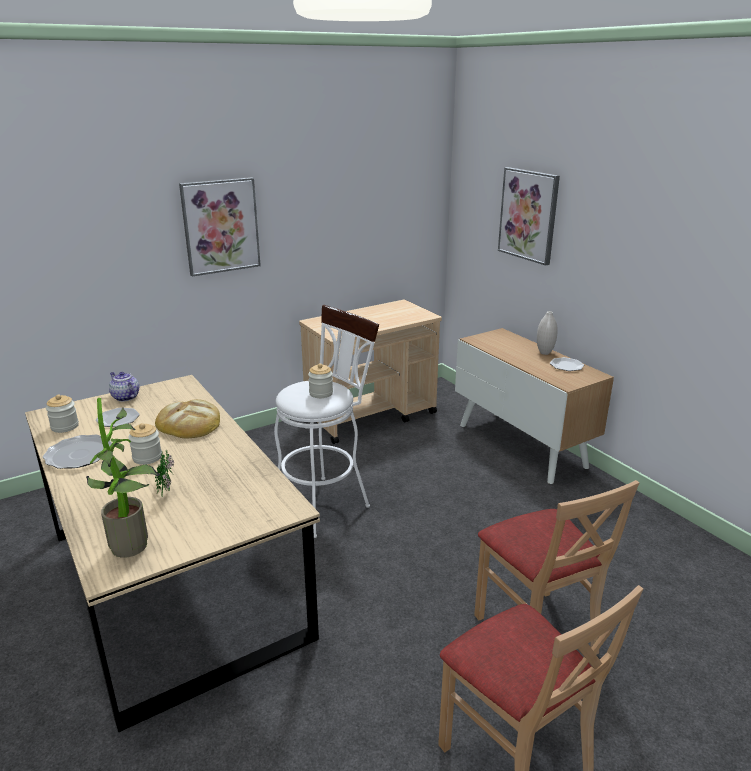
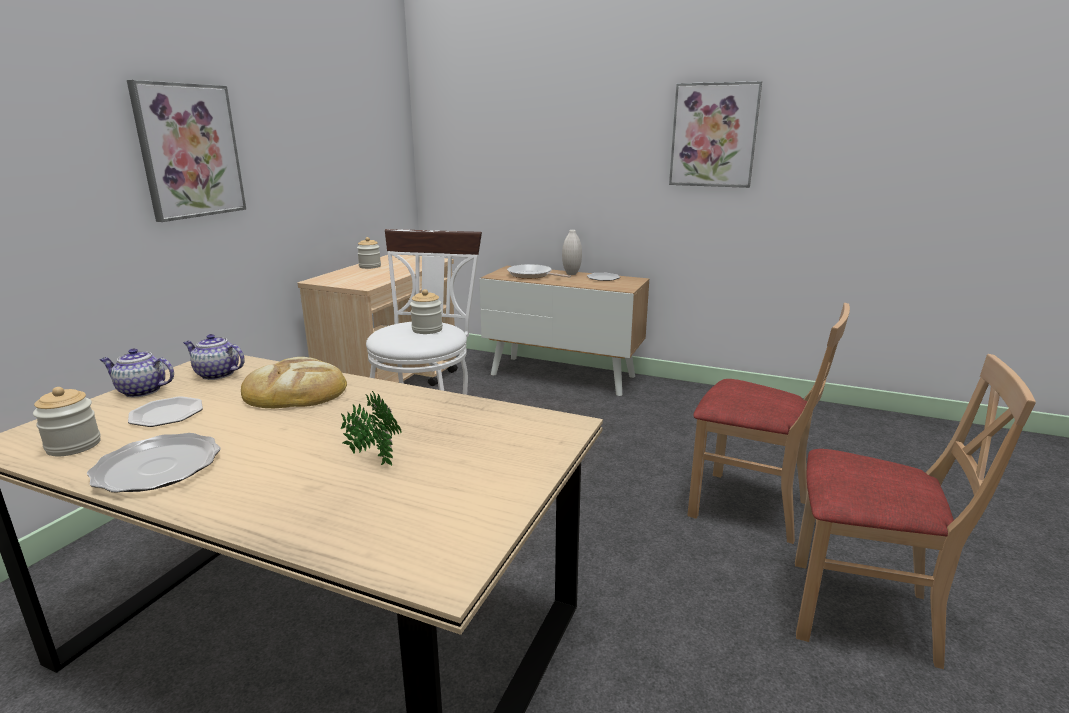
camera: 35 degrees left, 5 degrees down
potted plant [86,398,160,558] -> none
jar [128,423,162,465] -> jar moved to [357,237,381,269]
picture [498,167,560,266] -> picture moved to [669,81,762,188]
none -> teapot [183,334,245,380]
none -> frying pan [507,264,571,279]

